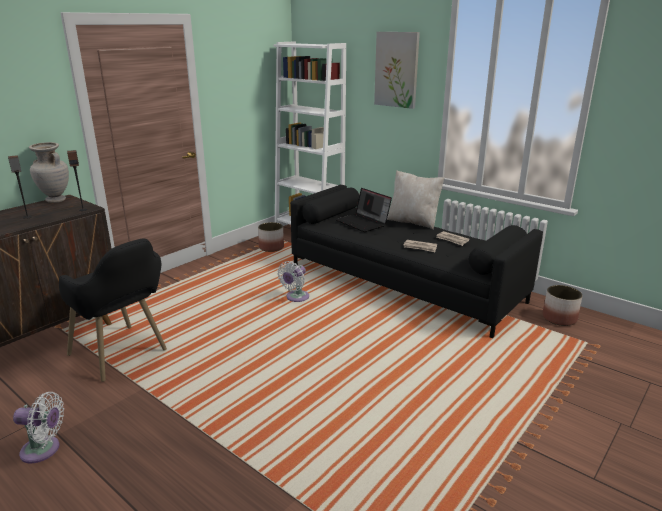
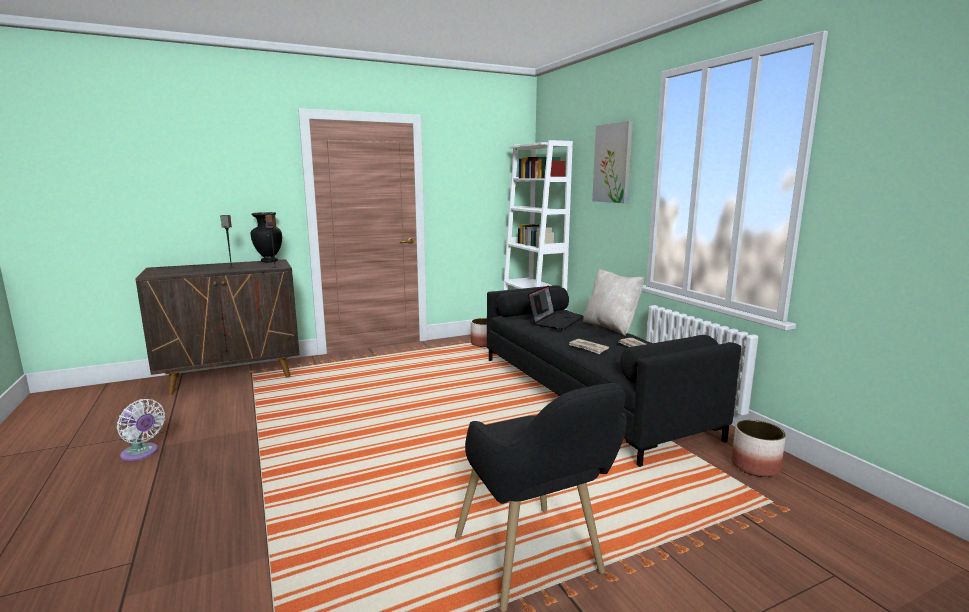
camera: 25 degrees right, 10 degrees down
beige vase [29,142,69,203] -> black vase [250,212,282,262]
black armchair [59,239,167,382] -> black armchair moved to [455,383,627,612]
white fan [277,261,309,302] -> none
laptop [336,188,392,232] -> laptop turned 135 degrees counterclockwise [528,285,582,330]

